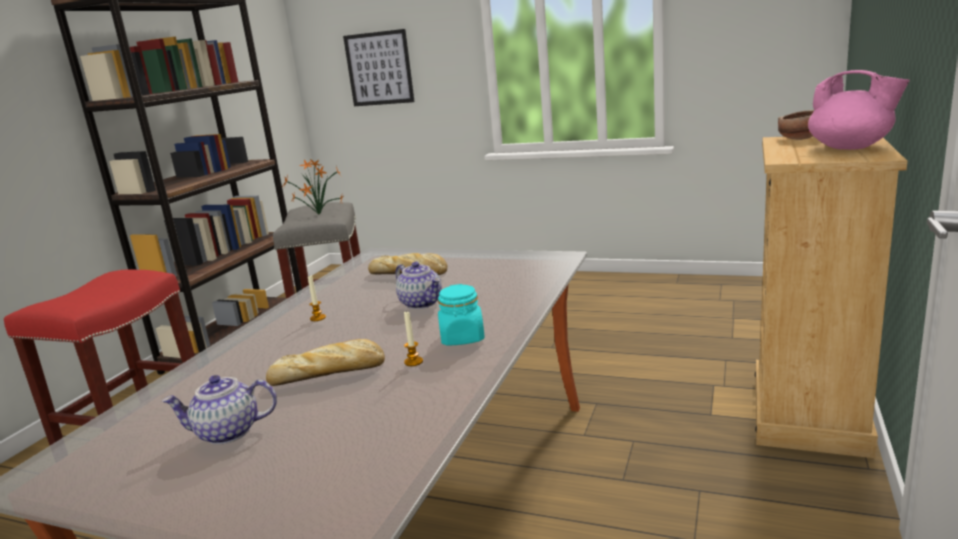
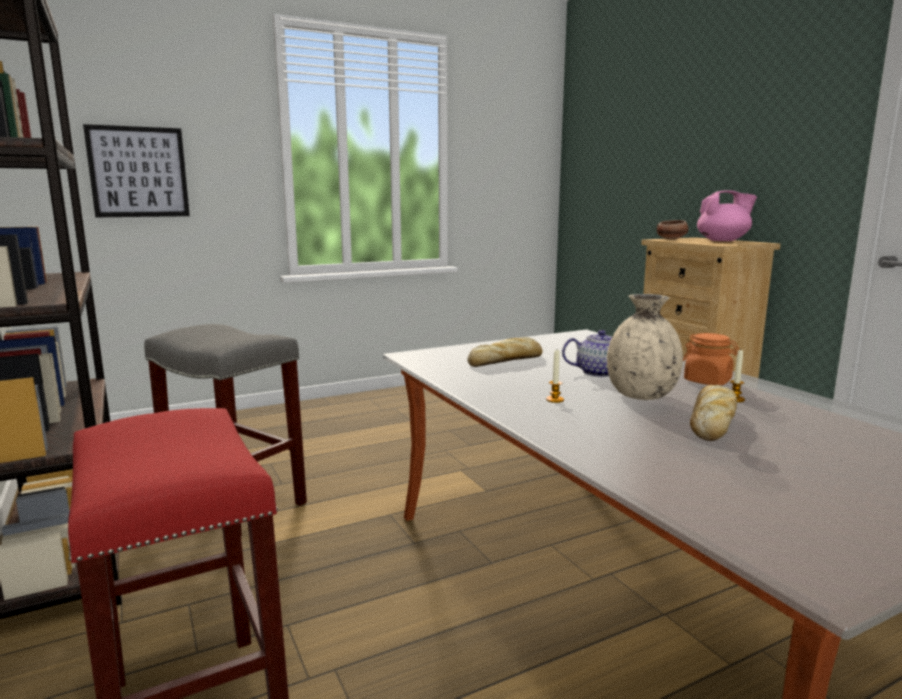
camera: 50 degrees left, 5 degrees down
teapot [162,375,277,445] -> none
potted plant [282,159,344,215] -> none
turquoise jar [438,284,485,346] -> orange jar [683,333,739,385]
none -> beige vase [607,294,683,400]

